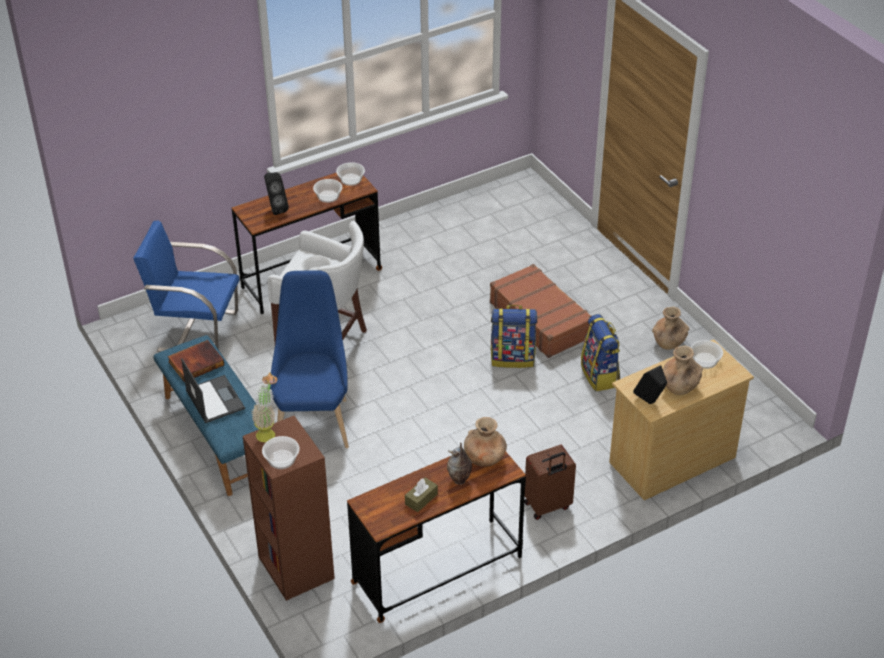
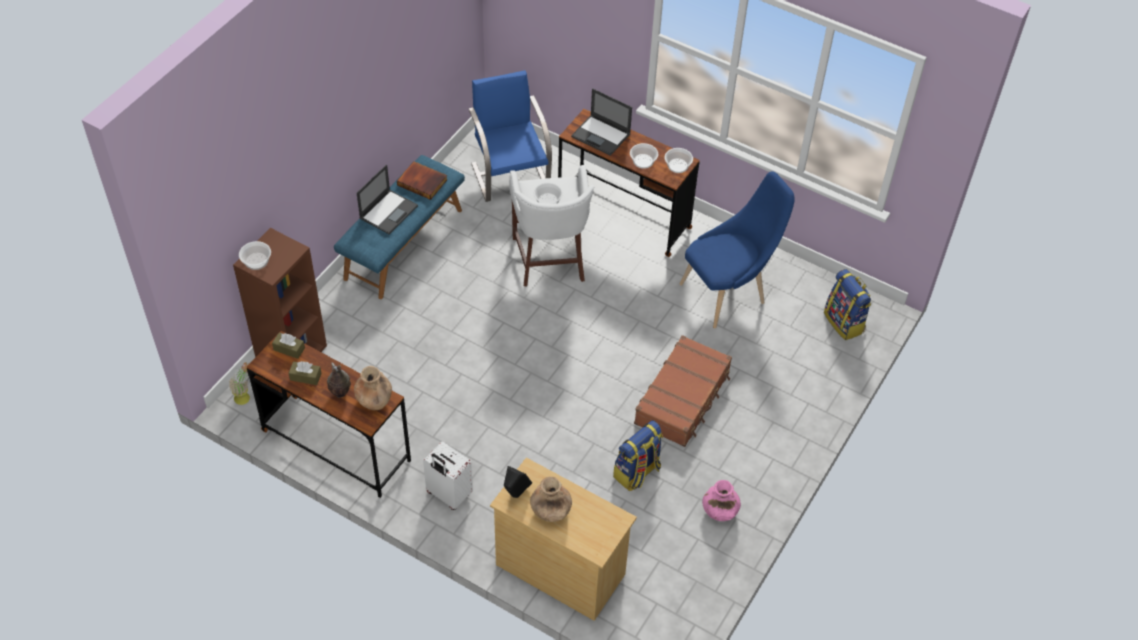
camera: 60 degrees right, 10 degrees up
potted plant [251,372,277,442] -> potted plant moved to [229,363,250,405]
black speaker [264,172,289,215] -> laptop [571,88,632,156]
blue chair [270,270,349,448] -> blue chair moved to [679,171,795,329]
backpack [491,305,537,368] -> backpack moved to [824,269,872,340]
brown suitcase [524,445,576,520] -> white suitcase [423,441,473,510]
brown vase [652,307,689,350] -> pink vase [702,480,741,521]
bowl [691,340,723,369] -> none
none -> brown tissue box [272,332,305,359]

